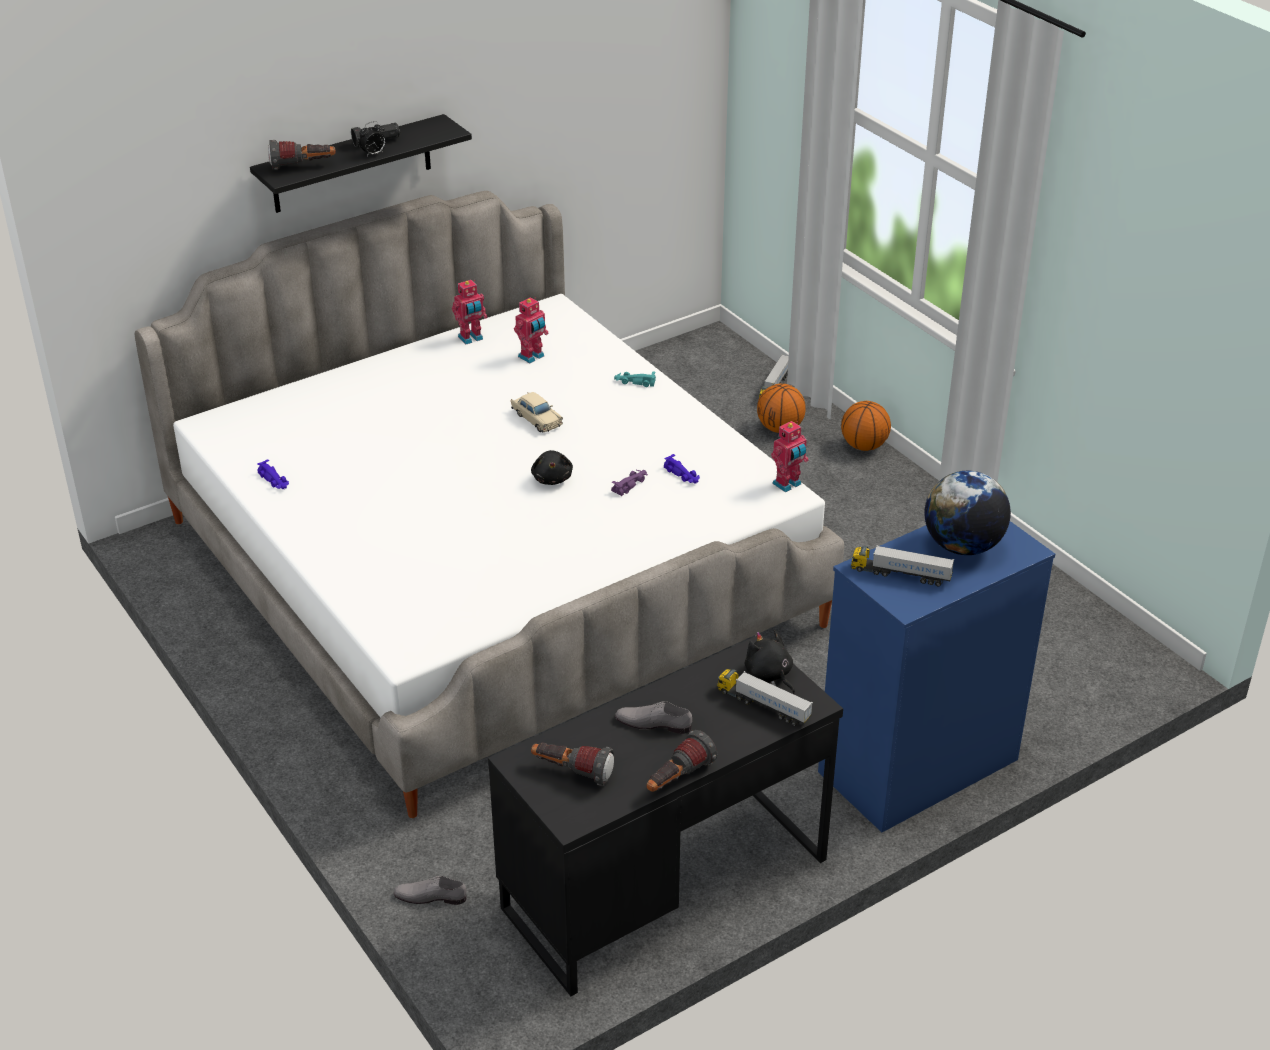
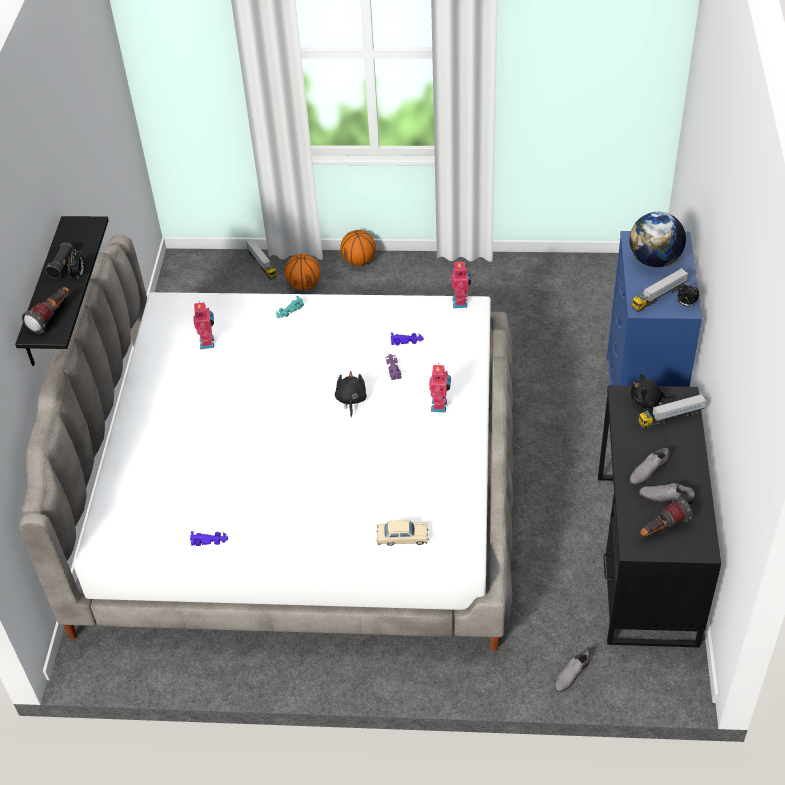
camera: 50 degrees left, 10 degrees up
toy robot [452,280,487,344] -> toy robot moved to [429,363,451,413]
beige toy car [511,392,563,432] -> beige toy car moved to [377,520,429,546]
black plush toy [531,450,573,485] -> black plush toy turned 120 degrees counterclockwise [335,371,367,417]
flashlight [646,730,717,792] -> none
none -> grey shoe [639,483,695,504]
none -> alarm clock [677,283,699,307]

